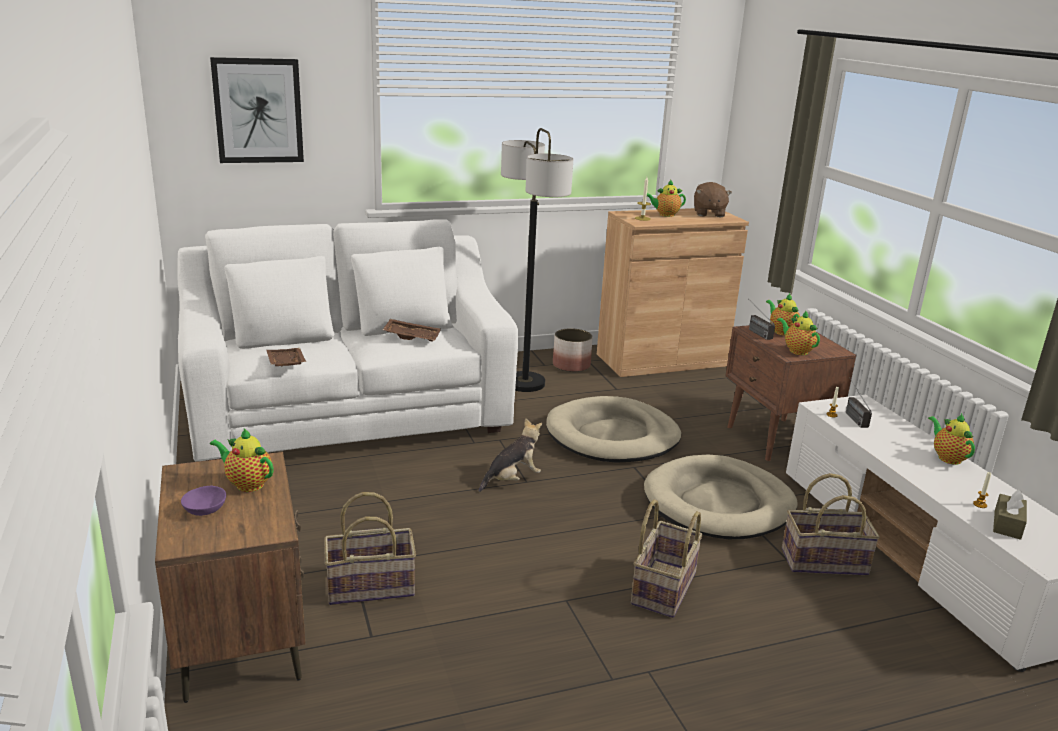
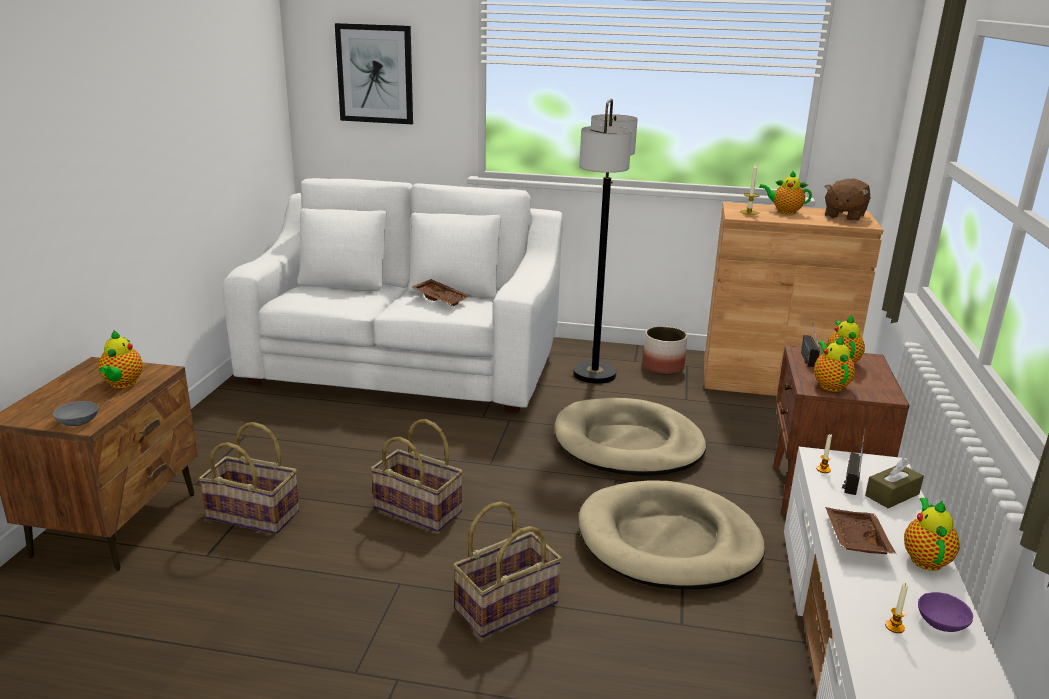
camera: 30 degrees right, 0 degrees up
purple bowl [181,486,226,516] -> purple bowl moved to [918,592,973,632]
teapot [210,428,273,492] -> teapot turned 150 degrees counterclockwise [98,330,143,388]
brown tray [266,348,306,366] -> brown tray moved to [825,507,896,554]
plush toy [479,418,542,492] -> none
basket [782,473,880,575] -> basket moved to [370,419,463,532]
brown tissue box [993,490,1027,540] -> brown tissue box moved to [865,458,924,508]
none -> grey bowl [53,401,99,426]

